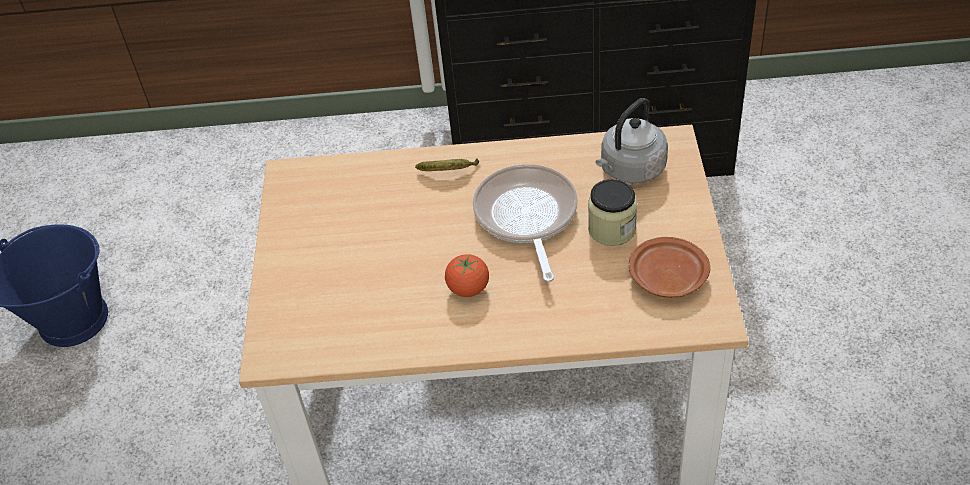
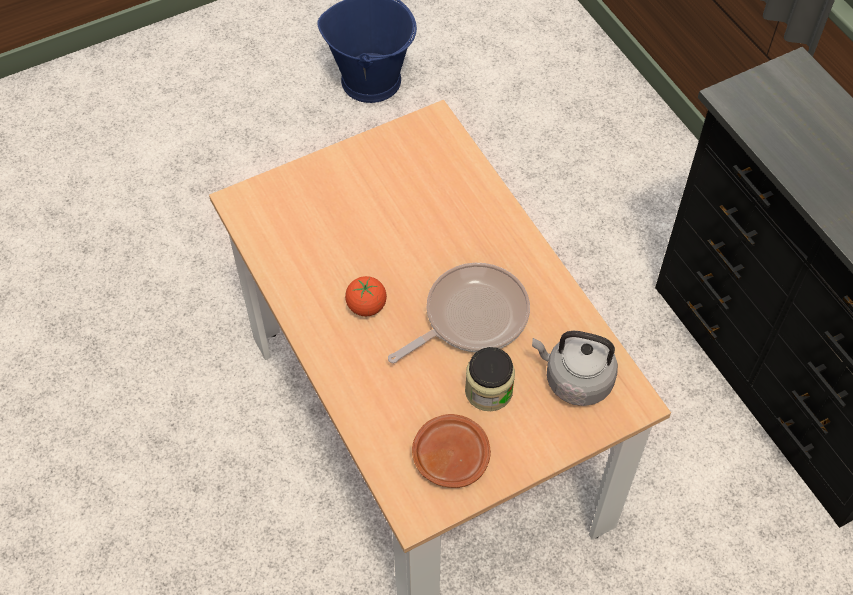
camera: 60 degrees right, 10 degrees up
banana [415,158,479,171] -> none

